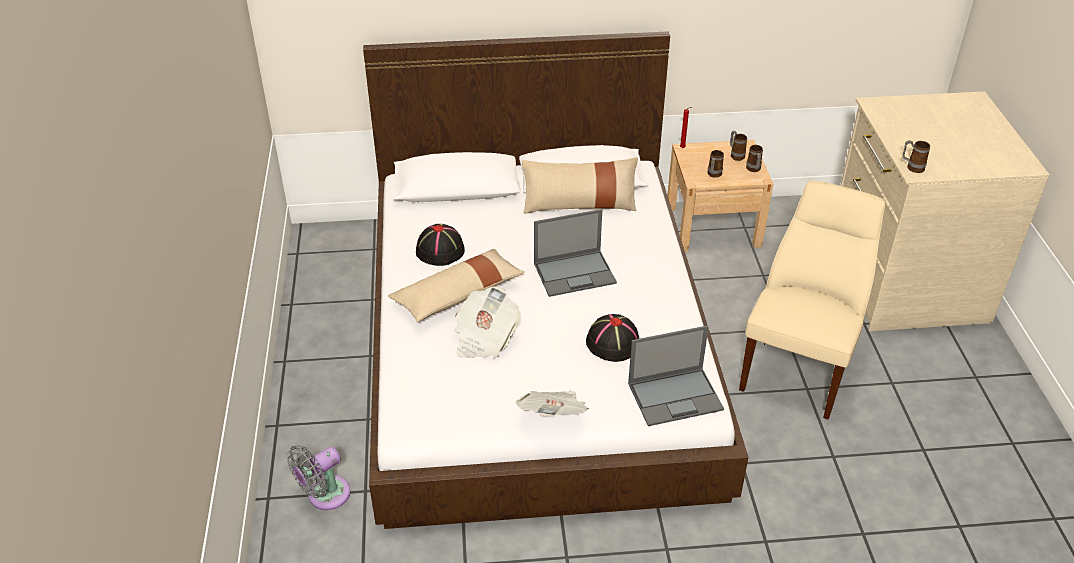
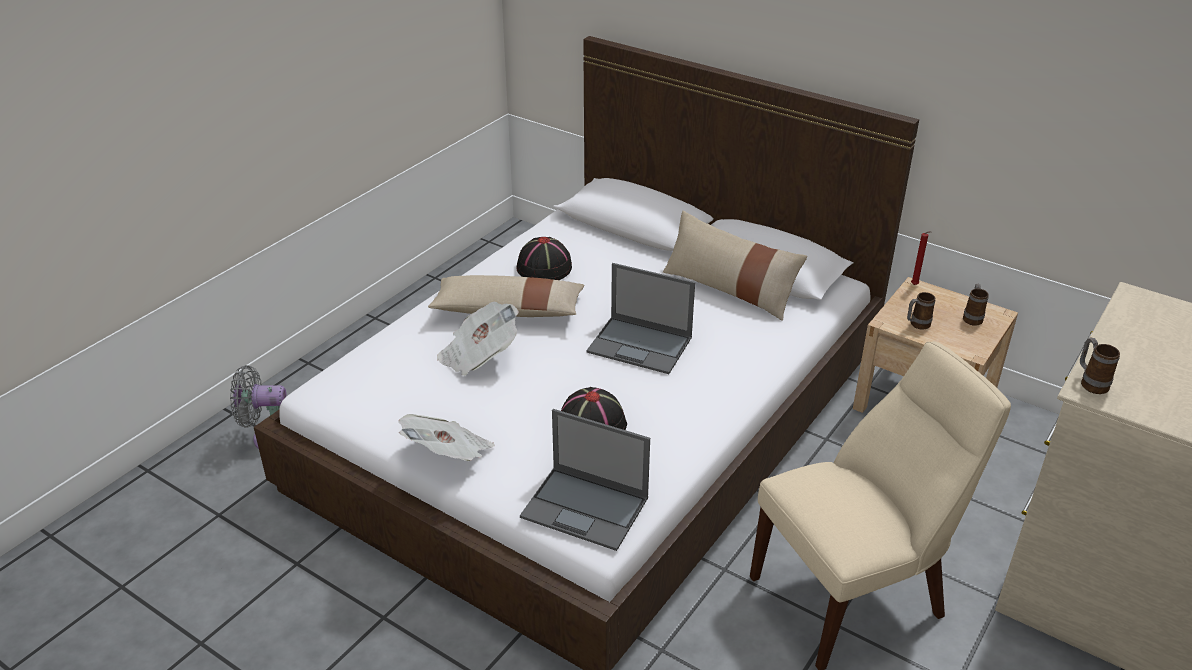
camera: 40 degrees right, 5 degrees down
mug [746,145,763,172] -> none

